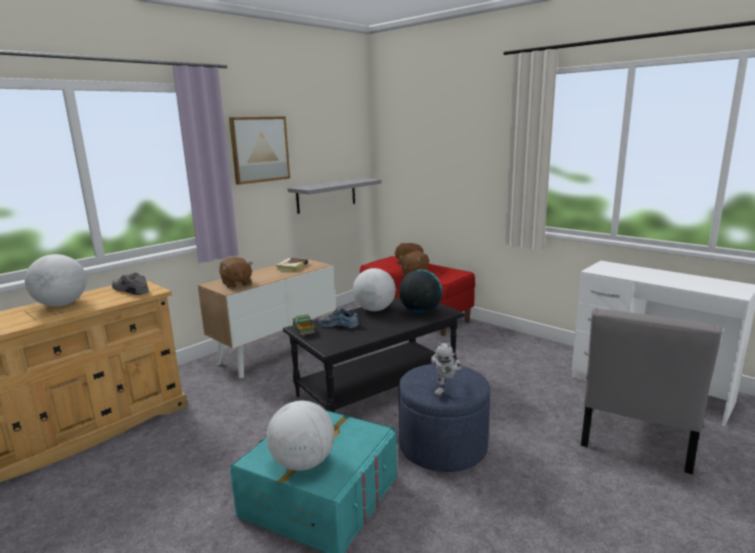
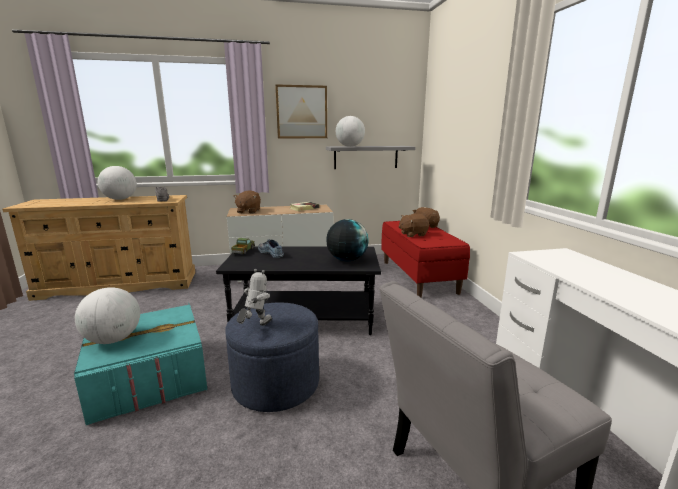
camera: 35 degrees right, 0 degrees up
globe [353,268,396,311] -> globe moved to [336,116,365,147]
toy robot [431,342,462,397] -> toy robot turned 150 degrees clockwise [237,269,272,326]

